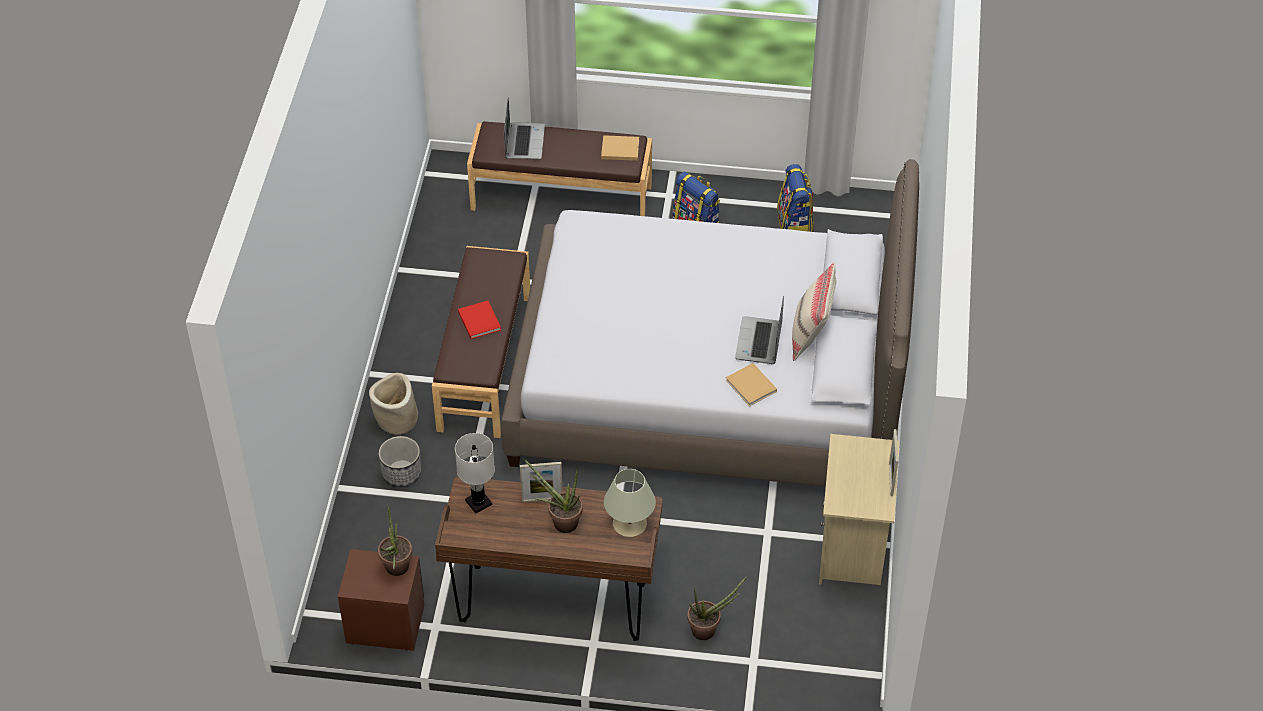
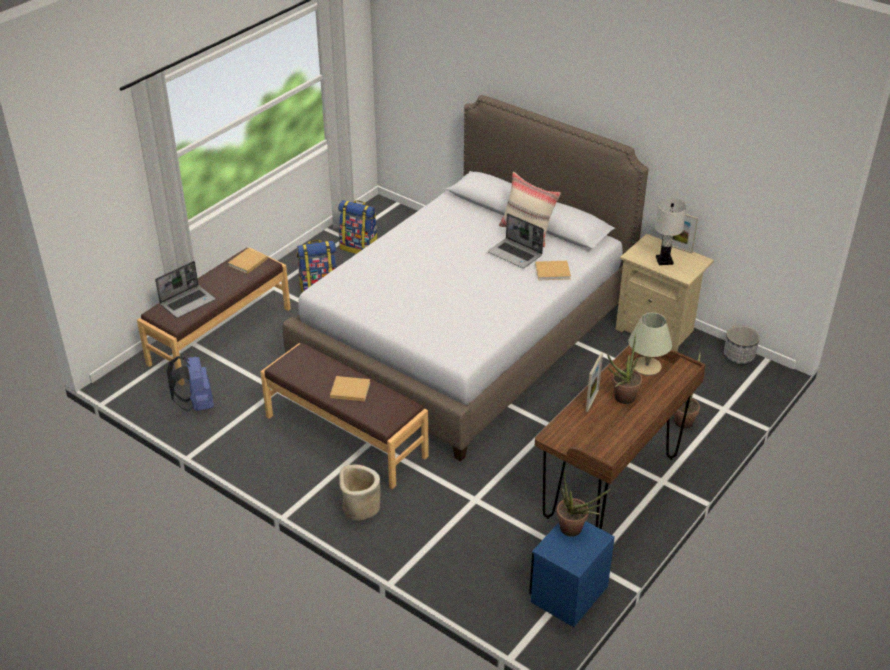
camera: 60 degrees left, 10 degrees down
brown nightstand [338,549,424,651] -> blue nightstand [529,521,615,627]
planter [379,436,421,487] -> planter moved to [724,325,760,364]
white table lamp [455,433,495,514] -> white table lamp moved to [655,198,687,265]
red book [458,301,501,339] -> beige book [330,376,370,402]
laptop [504,98,545,160] -> laptop turned 105 degrees clockwise [155,261,215,318]
none -> blue backpack [167,356,214,411]

